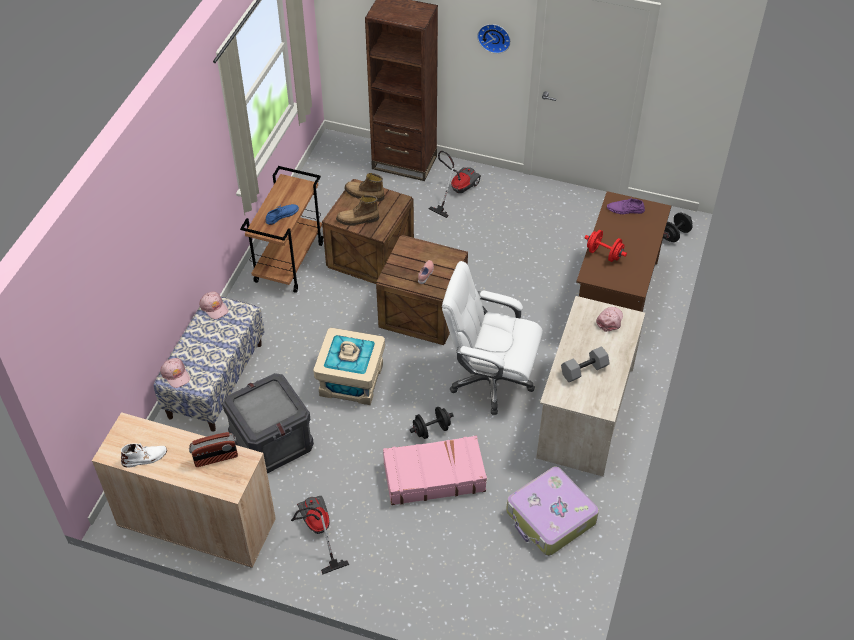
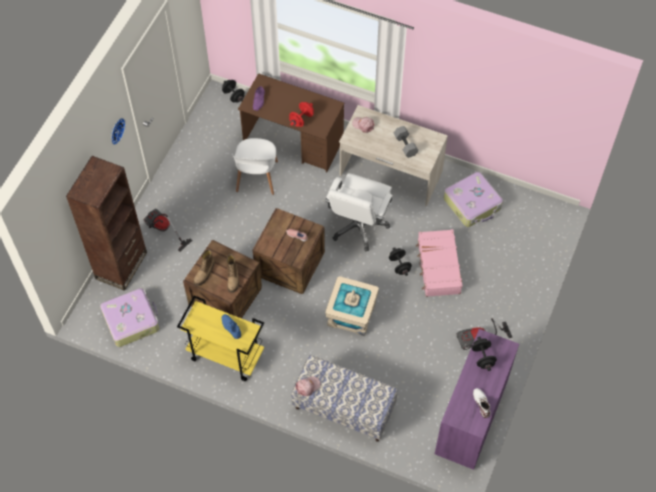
camera: 85 degrees left, 10 degrees up
beige cabinet [92,412,276,568] -> purple cabinet [435,329,519,470]
pink cap [160,358,190,388] -> none
radio [189,432,238,467] -> black dumbbell [472,336,497,371]
crate [222,373,314,474] -> none
brown cart [240,166,323,293] -> yellow cart [177,296,264,381]
none -> suitcase [100,288,159,347]
none -> white chair [233,138,278,195]

